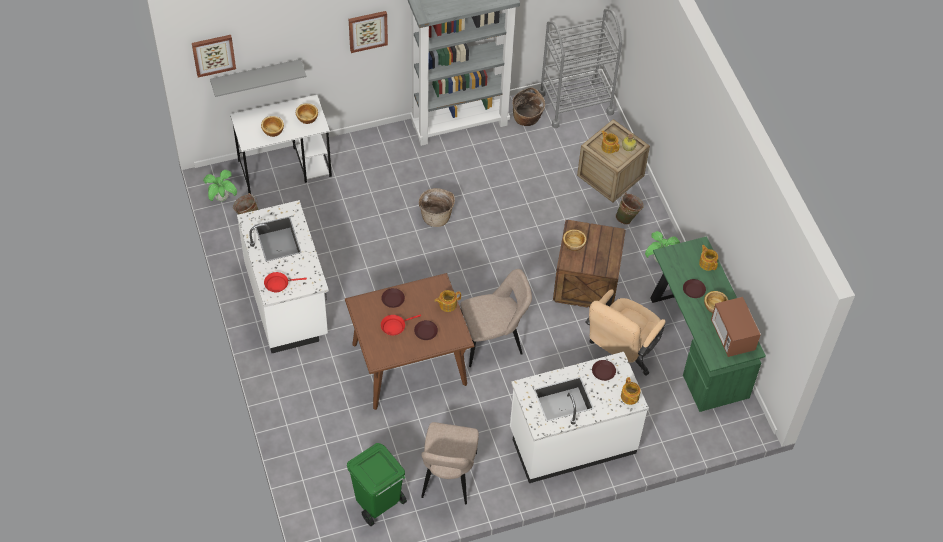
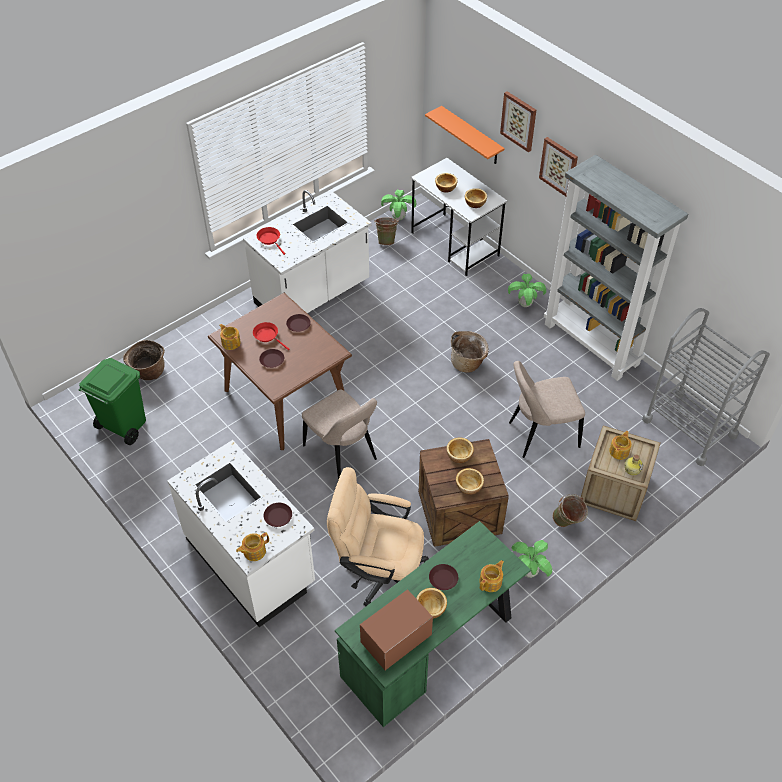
camera: 70 degrees right, 5 degrees down
picture [192,35,236,78] -> picture moved to [500,91,536,152]
grey shelf [210,59,306,97] -> orange shelf [425,106,505,164]
beige chair [421,422,479,504] -> beige chair moved to [509,361,585,458]
teapot [434,290,461,312] -> teapot moved to [219,324,241,350]
basket [512,87,545,126] -> basket moved to [123,340,165,380]
none -> bowl [456,468,484,495]
none -> potted plant [508,274,546,307]

